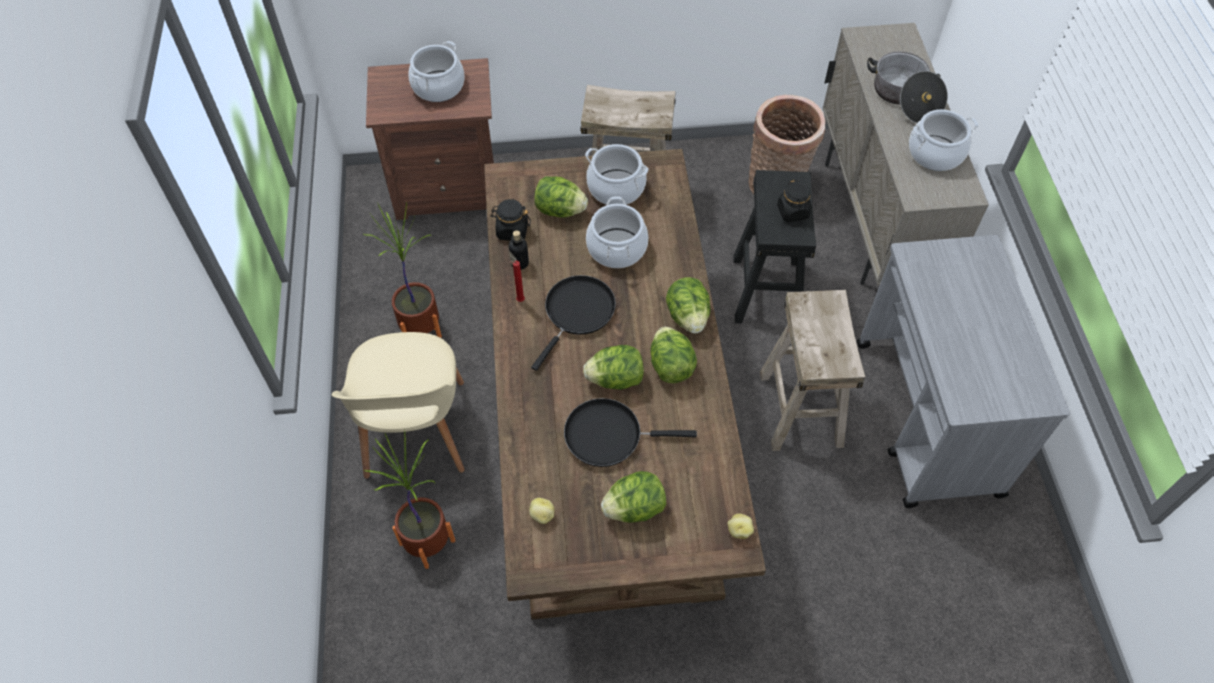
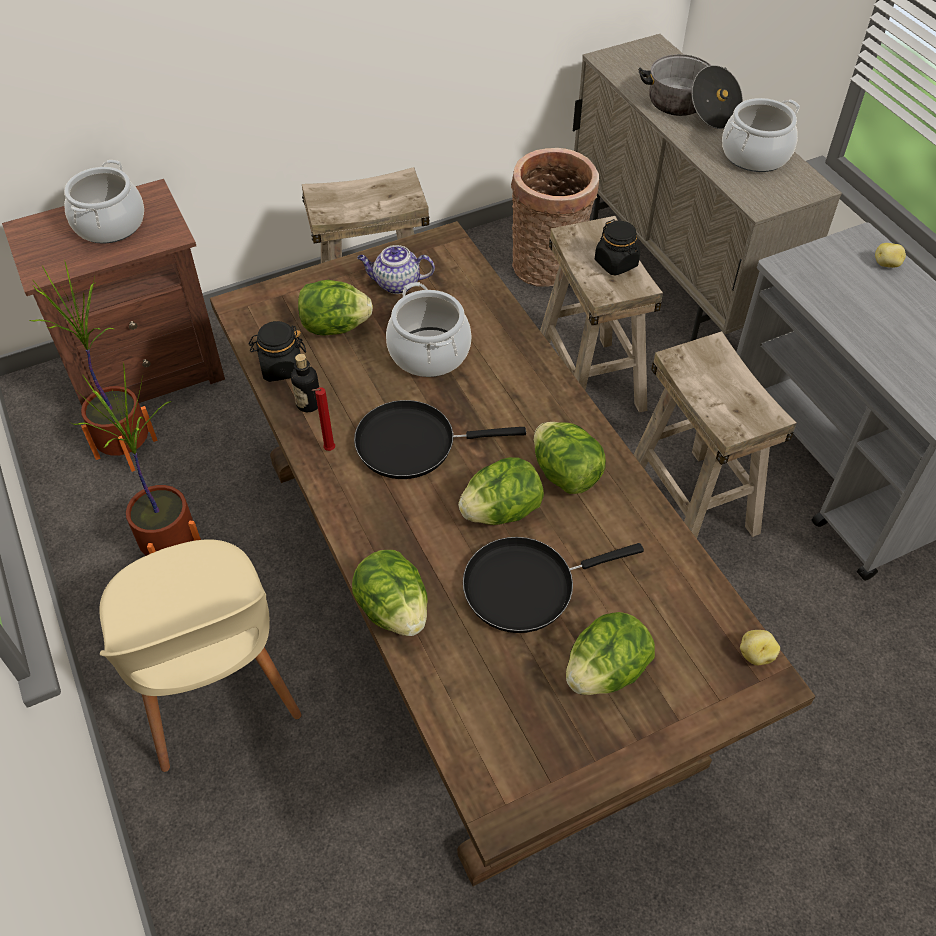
camera: 20 degrees left, 5 degrees down
potted plant [364,430,455,569] -> potted plant moved to [30,259,158,472]
potato [529,498,554,524] -> potato moved to [875,243,906,268]
black frying pan [531,275,616,371] -> black frying pan turned 105 degrees counterclockwise [354,400,526,479]
cooking pot [585,144,648,205] -> teapot [357,245,435,294]
lettuce [666,277,710,333] -> lettuce moved to [352,550,428,636]
black stool [733,170,816,323] -> beige stool [540,216,663,413]

